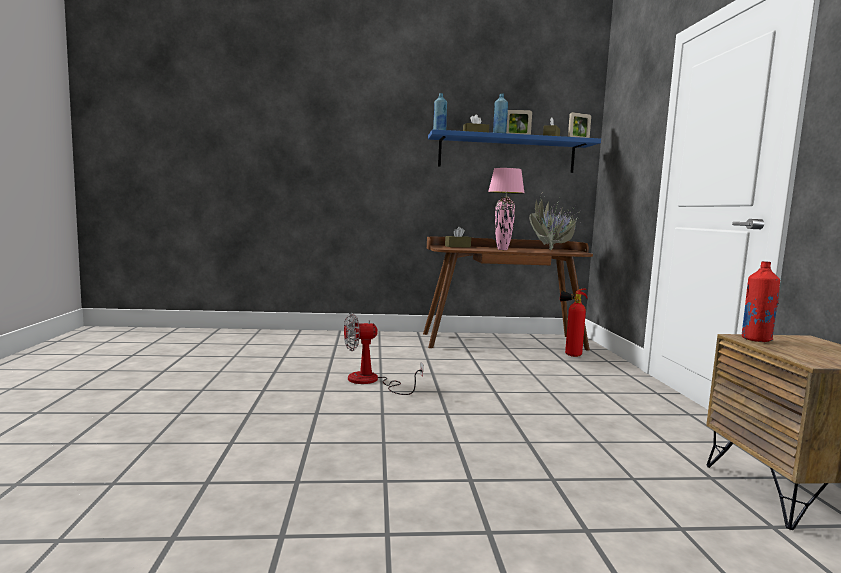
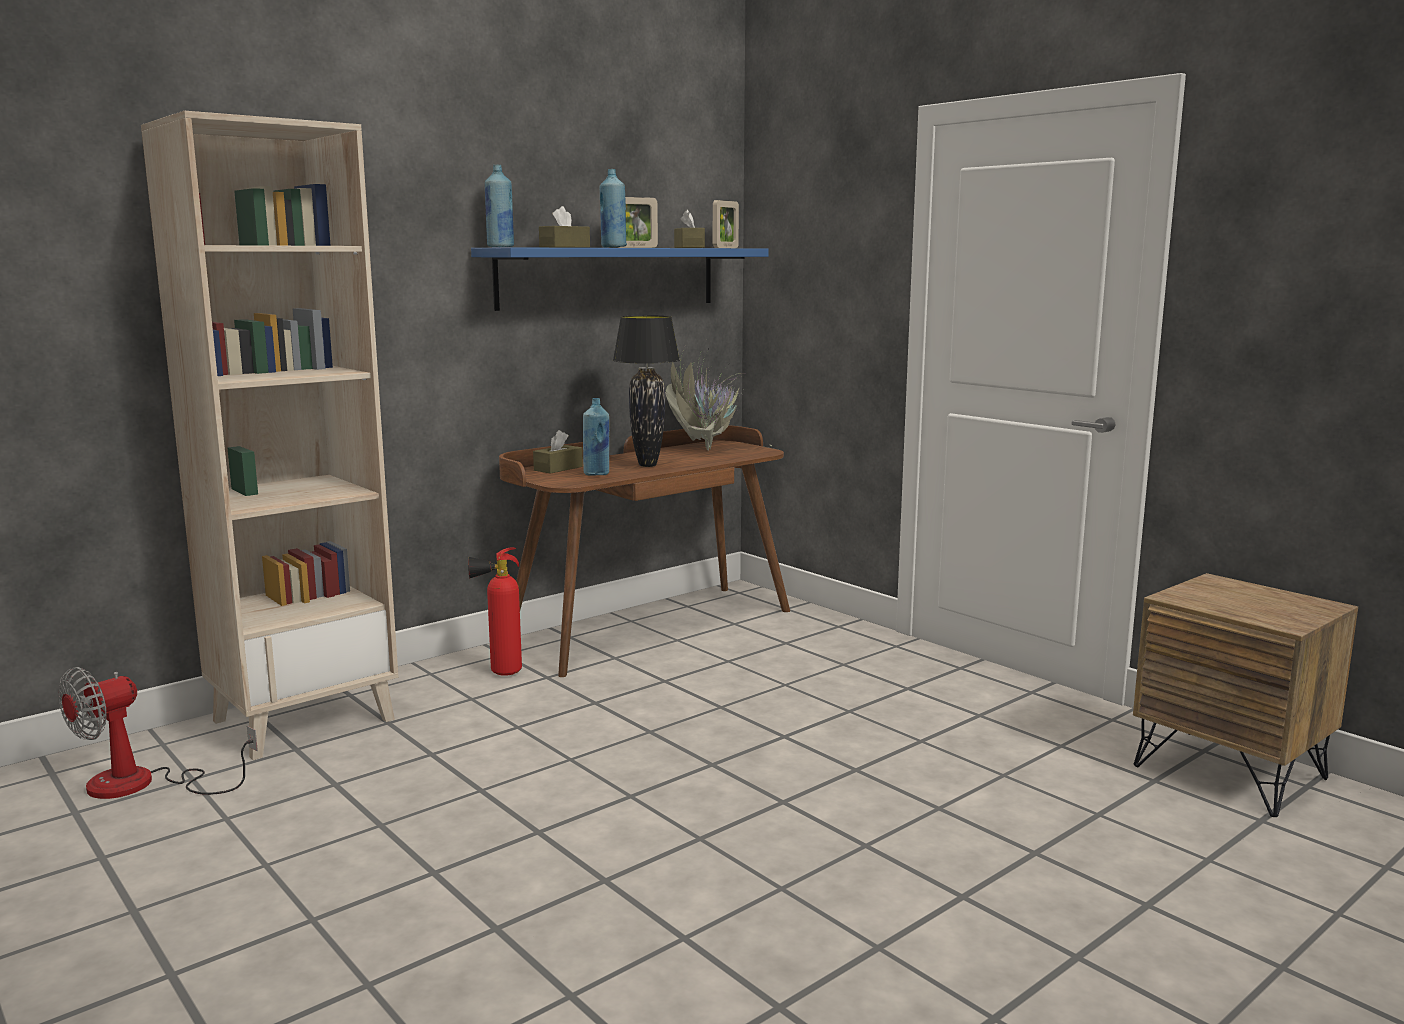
camera: 35 degrees left, 5 degrees up
fan [344,313,423,395] -> fan moved to [58,667,258,799]
pink table lamp [488,168,524,250] -> black table lamp [613,315,680,467]
fire extinguisher [560,289,588,357] -> fire extinguisher moved to [468,547,522,676]
red bottle [742,261,780,342] -> none
none -> beige bookcase [141,111,398,760]
none -> blue bottle [583,398,609,476]

